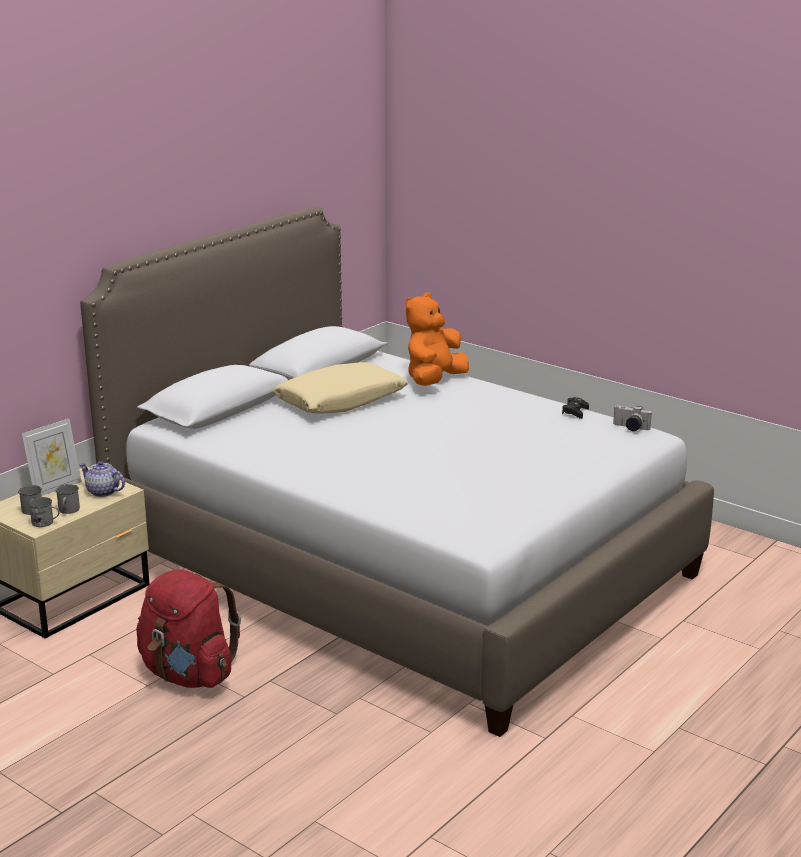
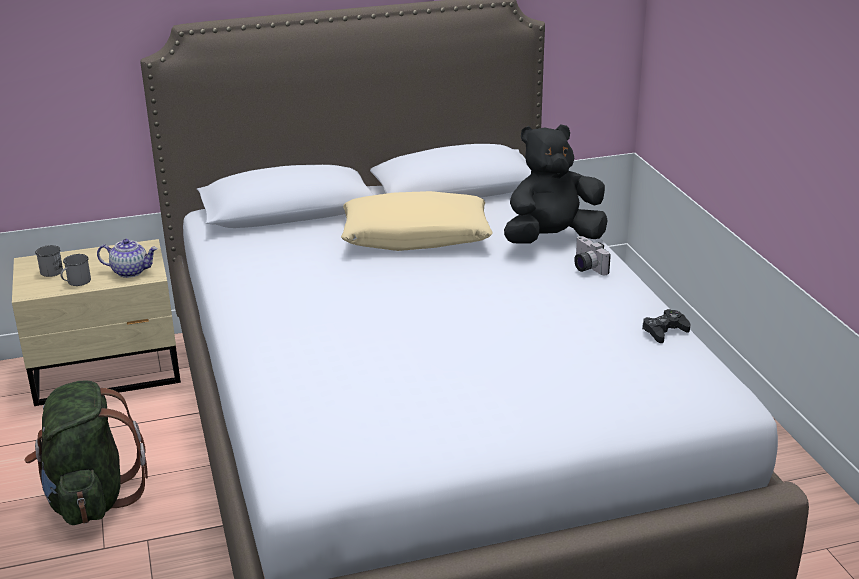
camera: 35 degrees right, 5 degrees up
picture frame [22,419,82,496] -> none
grey mug [28,497,59,527] -> none
teapot [79,461,125,497] -> teapot turned 120 degrees clockwise [97,239,158,278]
red backpack [137,569,241,688] -> green backpack [25,380,148,525]
orange plush toy [406,292,469,386] -> black plush toy [504,124,608,244]
camera [613,405,652,431] -> camera moved to [574,236,611,275]

